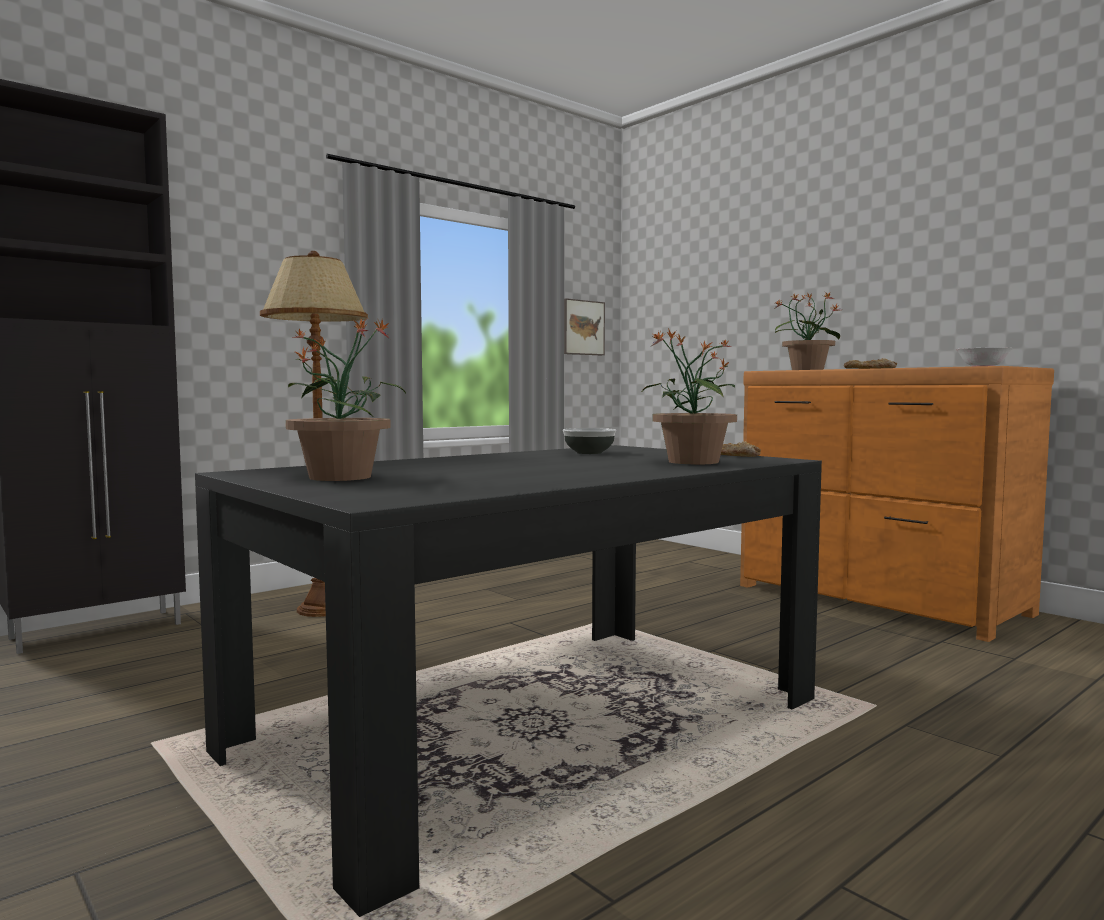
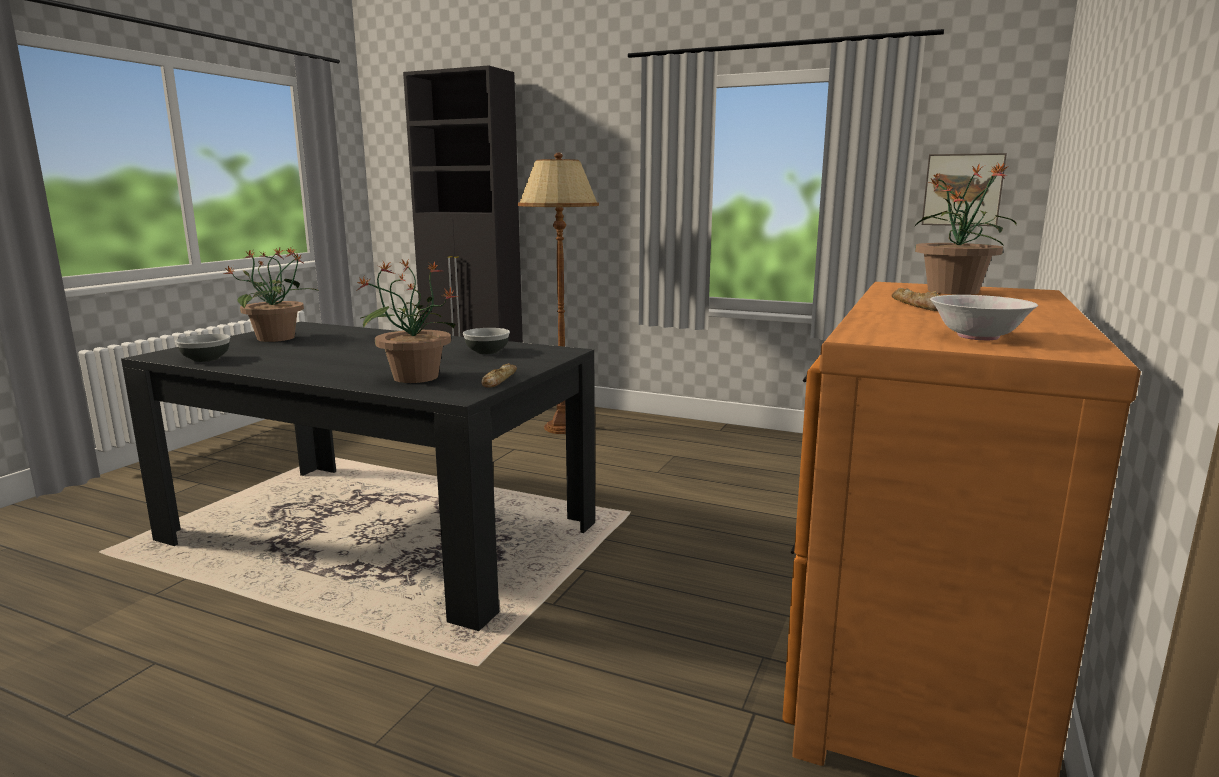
camera: 65 degrees right, 10 degrees up
none -> bowl [175,334,230,362]

